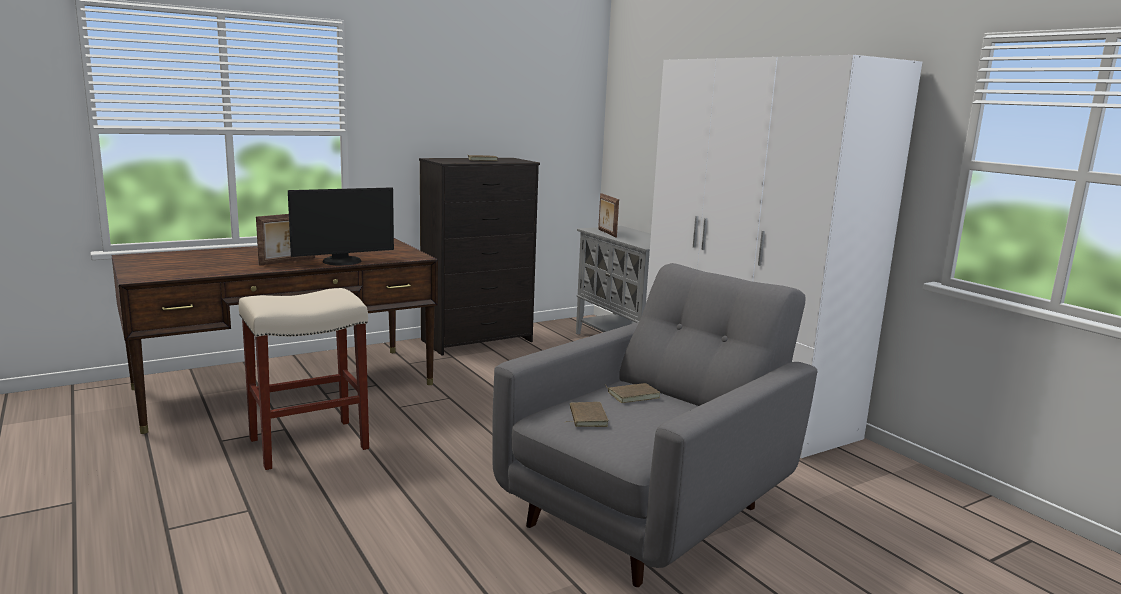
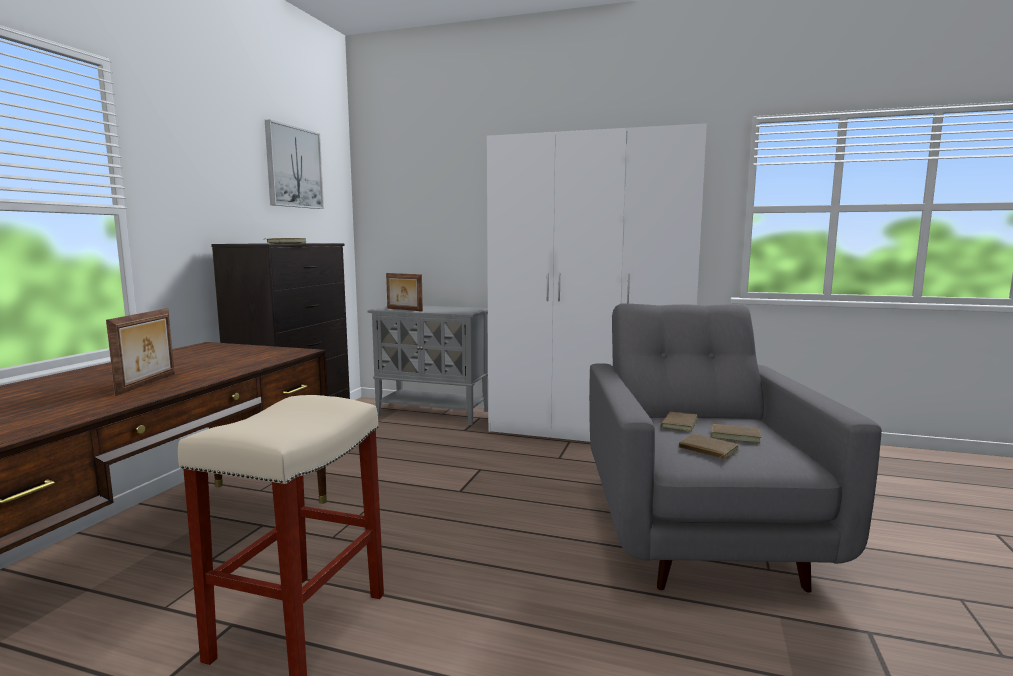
camera: 40 degrees left, 5 degrees down
monitor [288,187,394,266] -> none
none -> picture [265,119,324,209]
none -> brown book [711,422,761,443]

